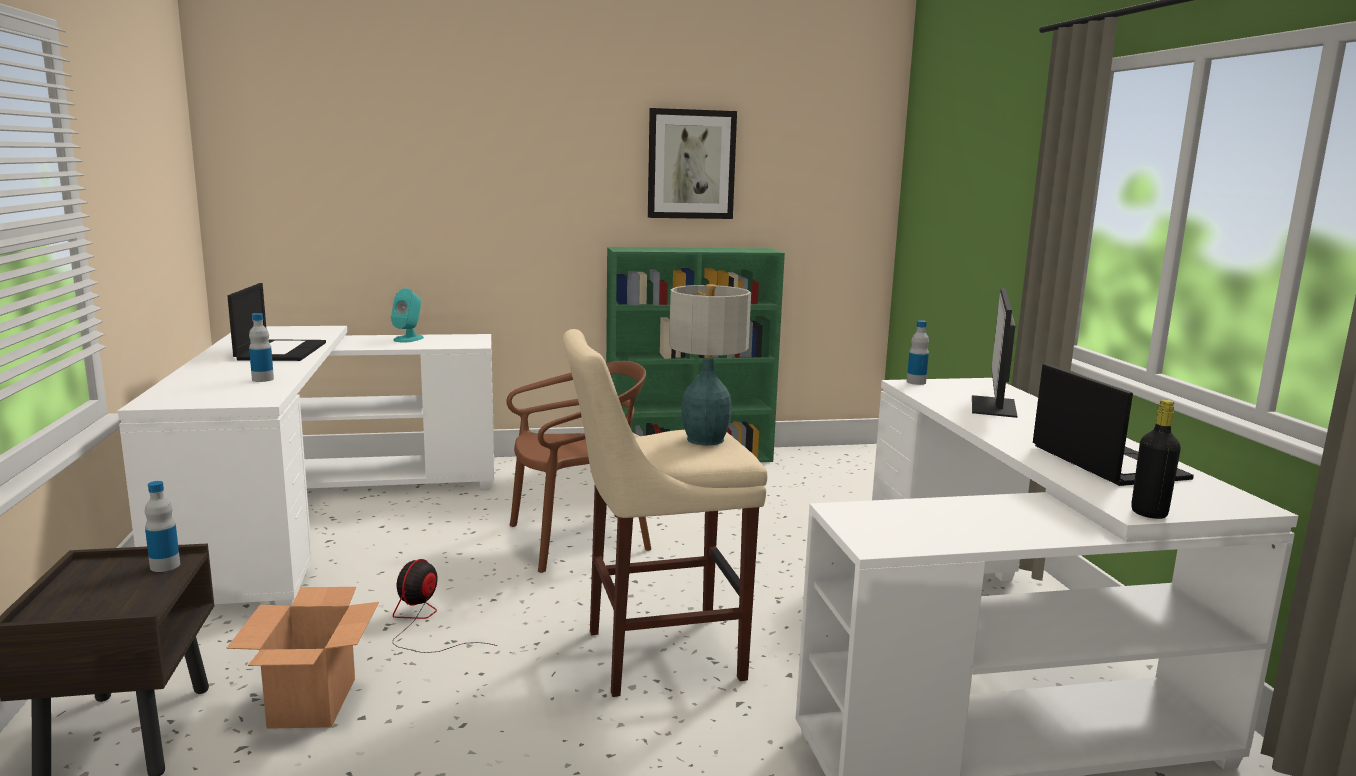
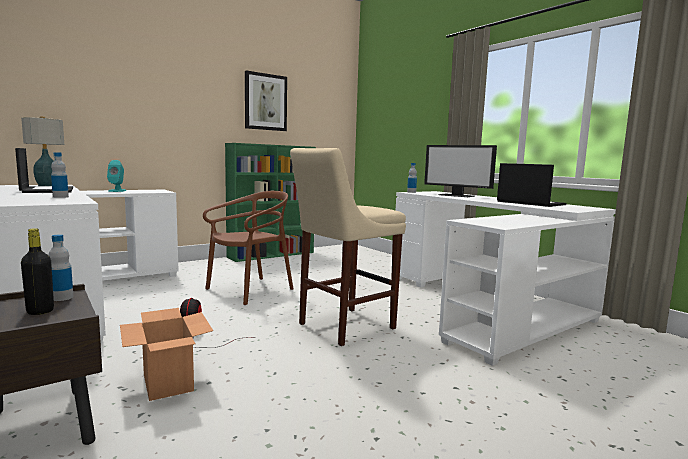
camera: 25 degrees left, 5 degrees down
table lamp [669,284,751,445] -> table lamp moved to [21,116,64,186]
monitor [972,288,1017,418] -> monitor turned 45 degrees counterclockwise [424,145,497,197]
black bottle [1131,399,1181,519] -> black bottle moved to [21,228,54,315]

